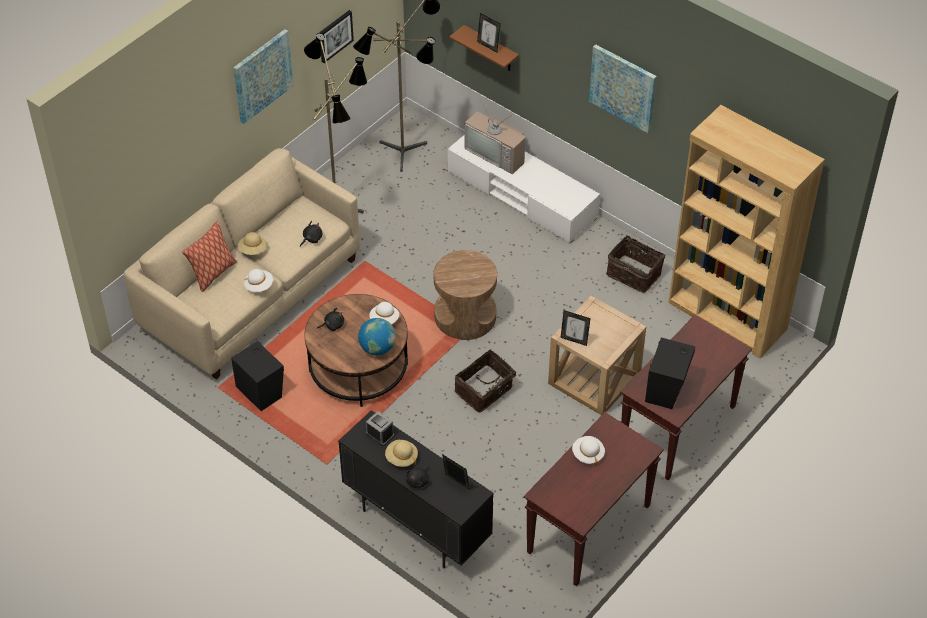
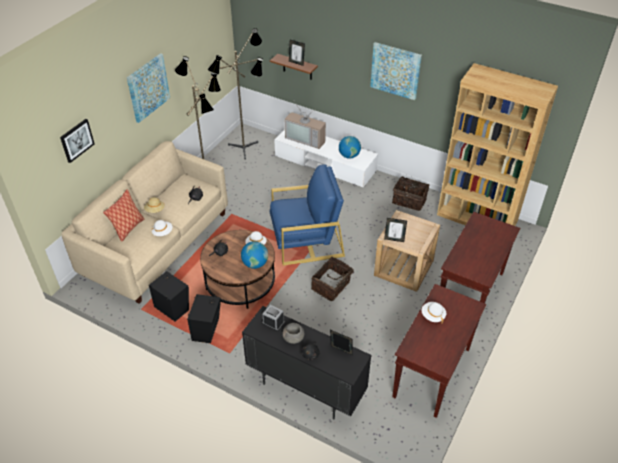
camera: 10 degrees left, 5 degrees down
picture [319,10,354,63] -> picture moved to [60,119,95,163]
beige hat [385,440,418,467] -> grey bowl [283,323,305,344]
brown side table [434,250,497,340] -> blue armchair [270,164,345,266]
black speaker [645,337,695,409] -> black speaker moved to [187,294,221,343]
none -> globe [339,136,361,158]

